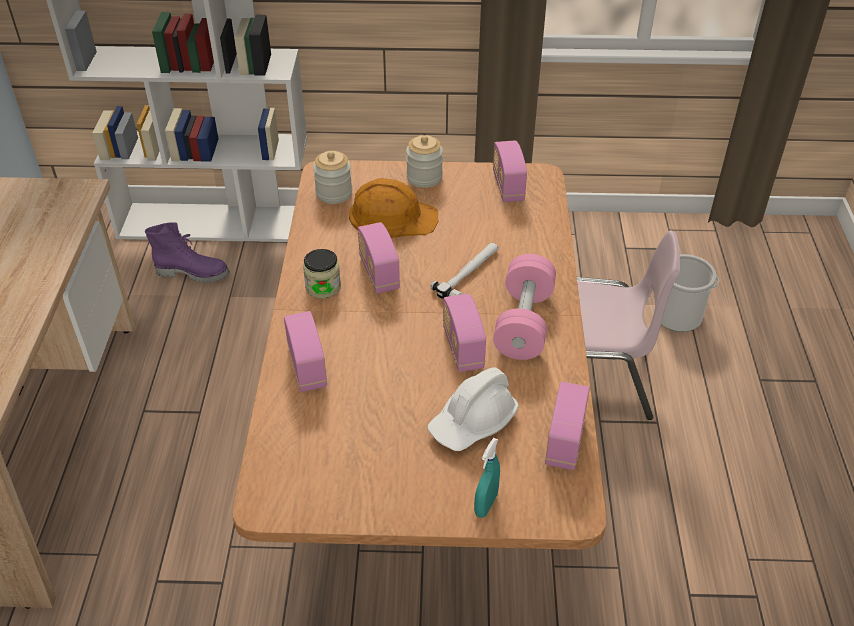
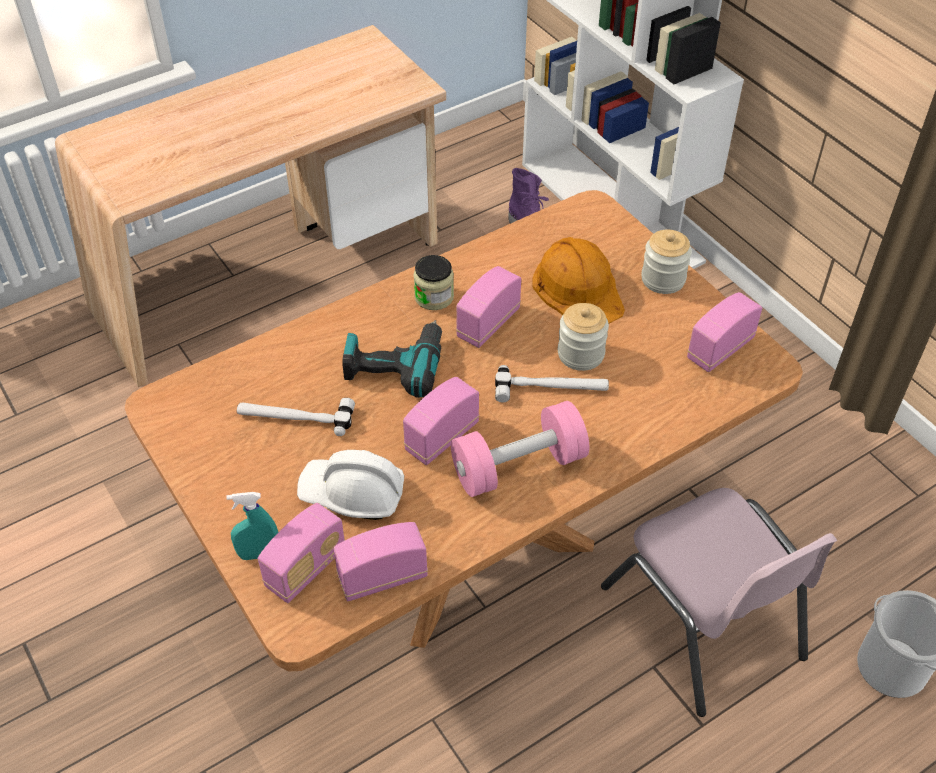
camera: 55 degrees right, 5 degrees up
radio [284,311,327,392] -> radio moved to [258,503,345,603]
jar [313,151,352,204] -> jar moved to [558,303,609,371]
none -> hammer [237,398,355,436]
none -> power drill [342,320,442,398]

